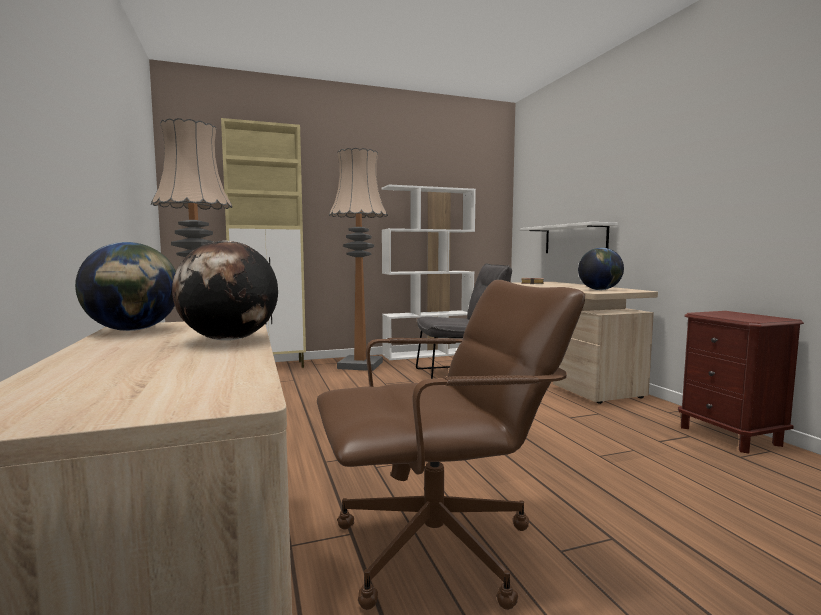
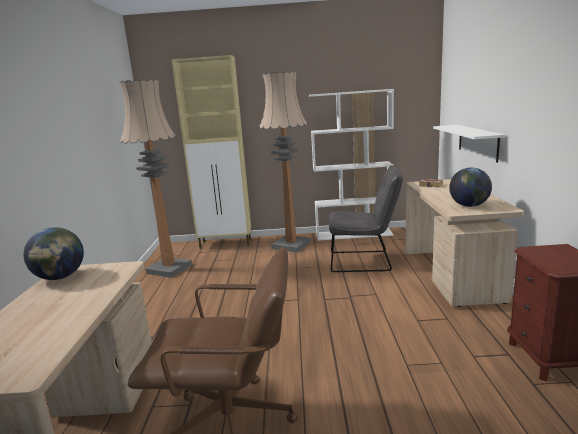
camera: 20 degrees right, 10 degrees up
globe [172,240,278,341] -> none

